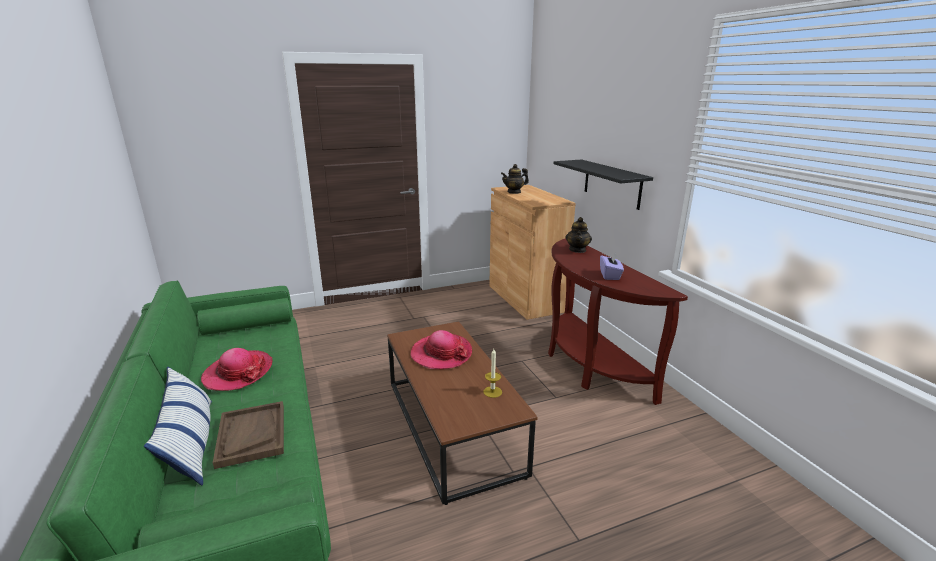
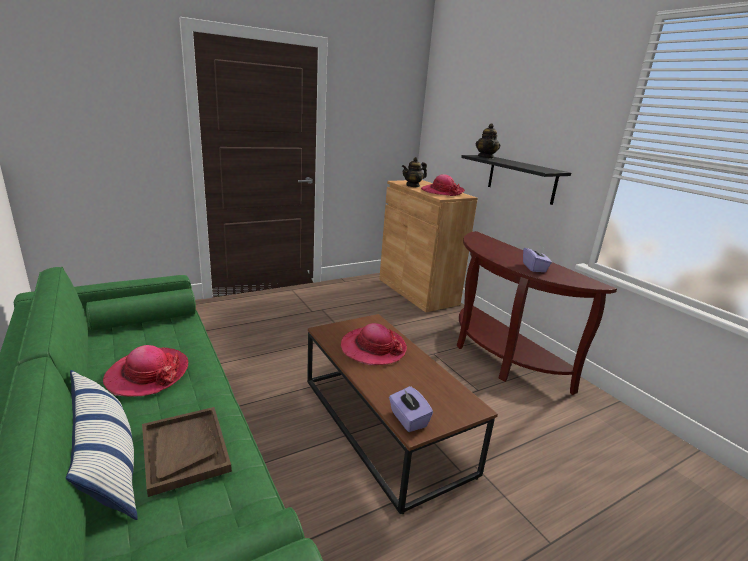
camera: 10 degrees left, 0 degrees up
candle [483,349,502,398] -> none
teapot [565,217,592,253] -> teapot moved to [476,124,500,159]
none -> purple tissue box [389,386,433,432]
none -> hat [421,174,465,196]

